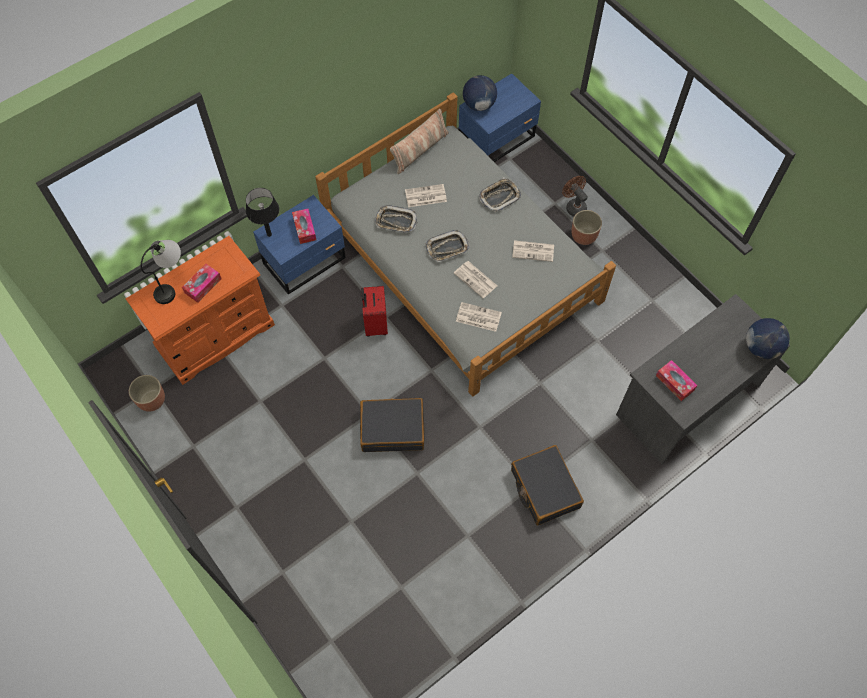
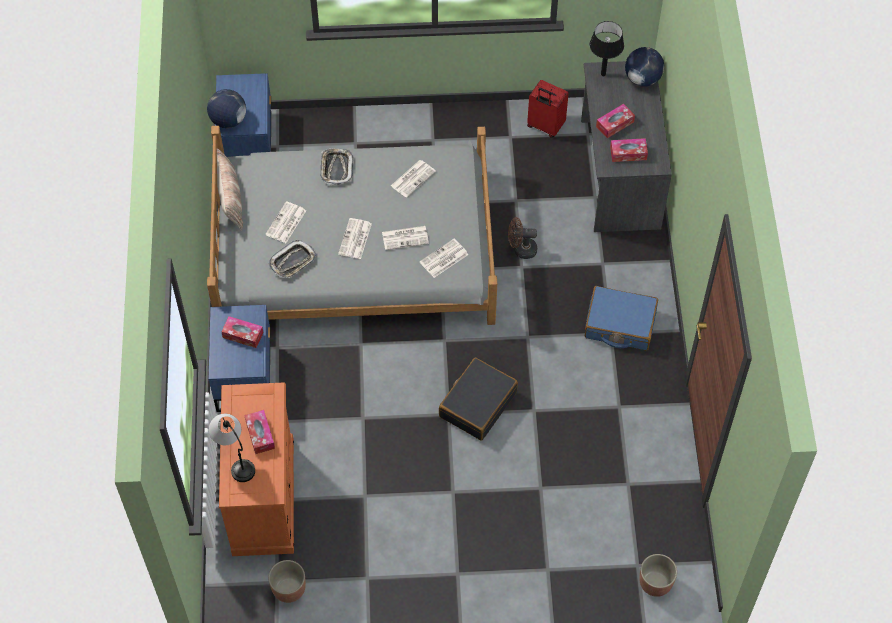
camera: 55 degrees left, 5 degrees down
black table lamp [246,188,279,237] -> black table lamp moved to [590,21,624,76]
red suitcase [361,286,388,337] -> red suitcase moved to [527,80,569,138]
tray [425,230,470,262] -> newspaper [338,218,372,259]
black suitcase [511,445,584,526] -> blue suitcase [585,286,658,351]
brown fan [562,176,588,217] -> brown fan moved to [508,217,537,259]
planter [571,210,602,245] -> planter moved to [639,554,677,597]
none -> tissue box [596,104,635,138]

